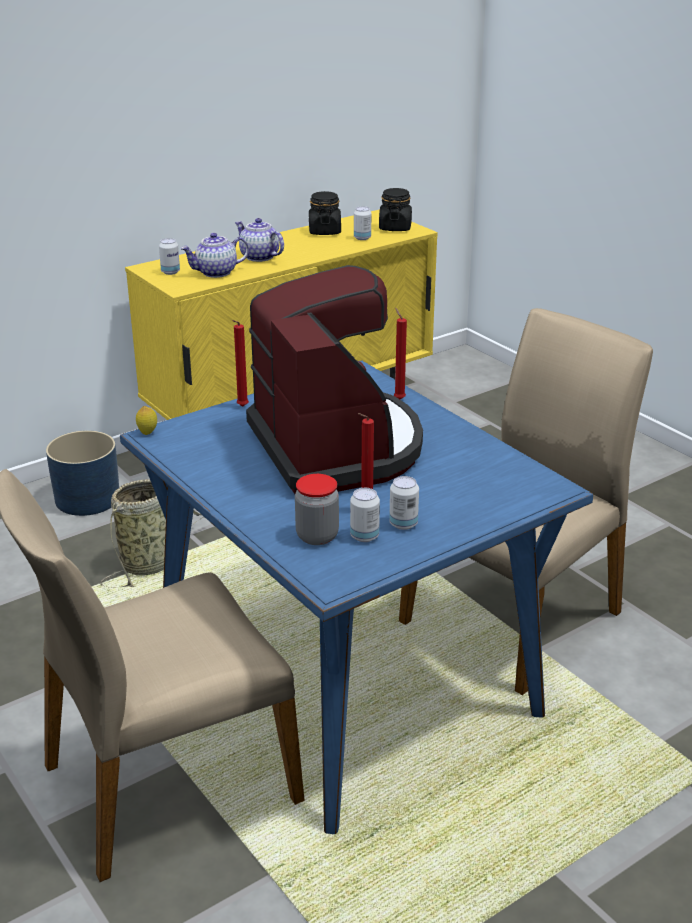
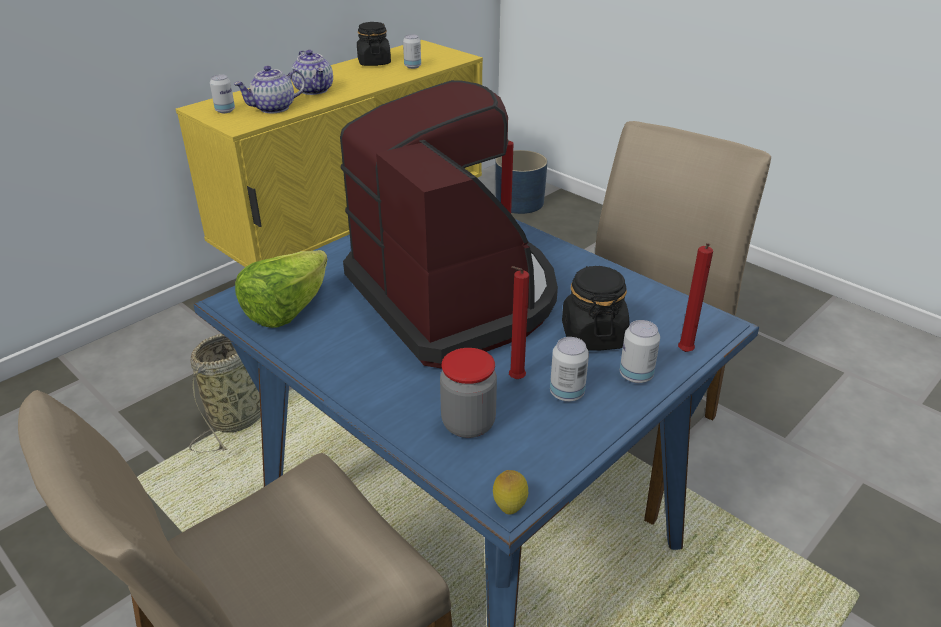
camera: 10 degrees left, 5 degrees up
blue planter [46,430,119,516] -> blue planter moved to [495,150,547,214]
lemon [136,406,157,435] -> lemon moved to [493,470,528,515]
red candle [232,320,249,406] -> red candle moved to [678,243,713,352]
teapot [235,218,284,262] -> teapot turned 150 degrees counterclockwise [291,50,333,95]
can [350,488,380,542] -> can moved to [620,320,660,383]
black jar [379,188,412,231] -> black jar moved to [562,266,630,351]
none -> lettuce [235,250,327,328]

